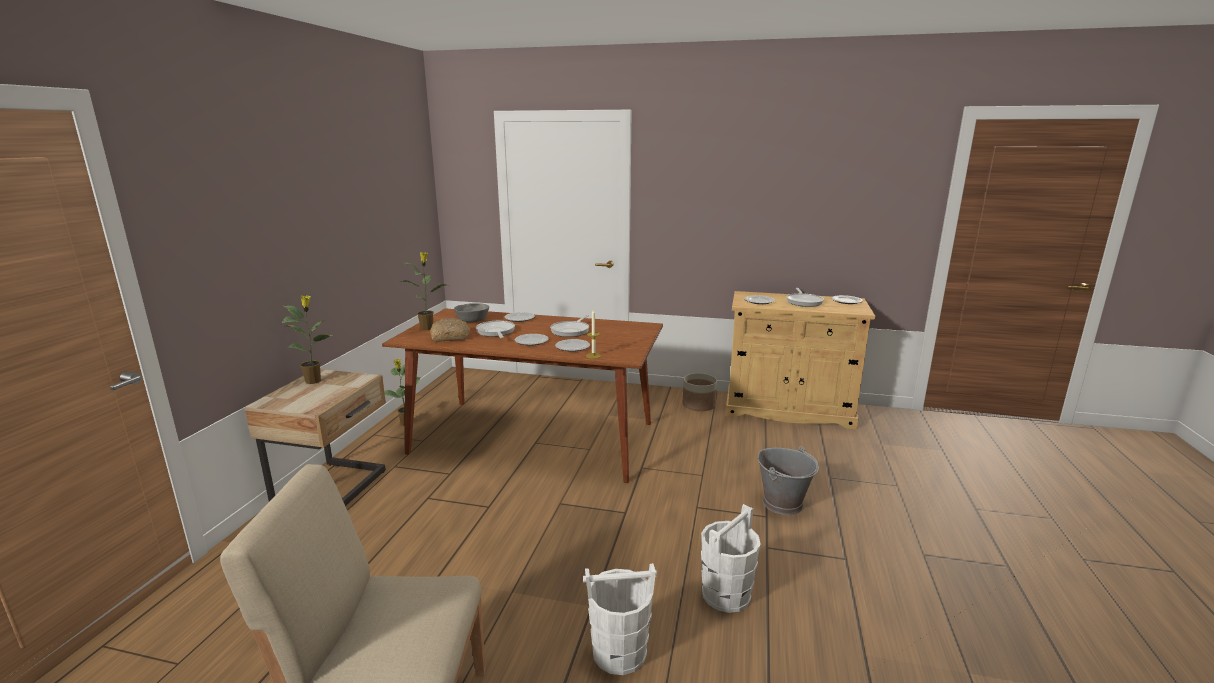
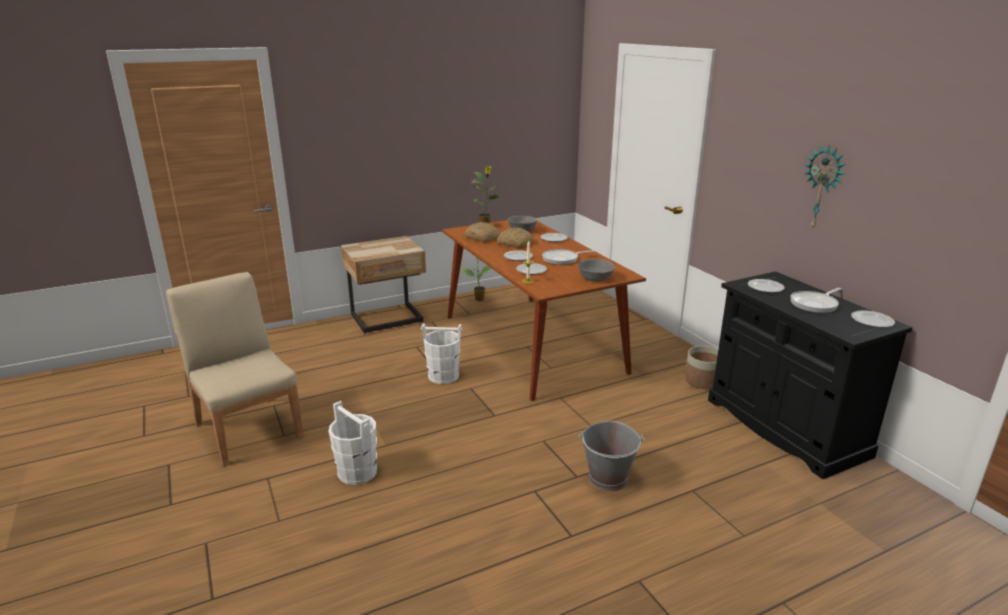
camera: 50 degrees right, 5 degrees up
potted plant [282,295,332,384] -> none
frying pan [476,321,515,338] -> bread [497,227,533,248]
white bucket [701,504,761,613] -> white bucket moved to [421,323,462,384]
beige cabinet [725,291,875,430] -> black cabinet [708,271,913,479]
none -> grey bowl [578,259,615,282]
none -> wall clock [805,145,846,230]

